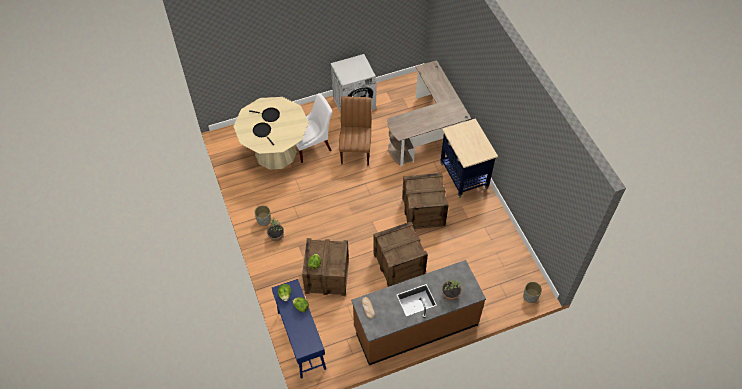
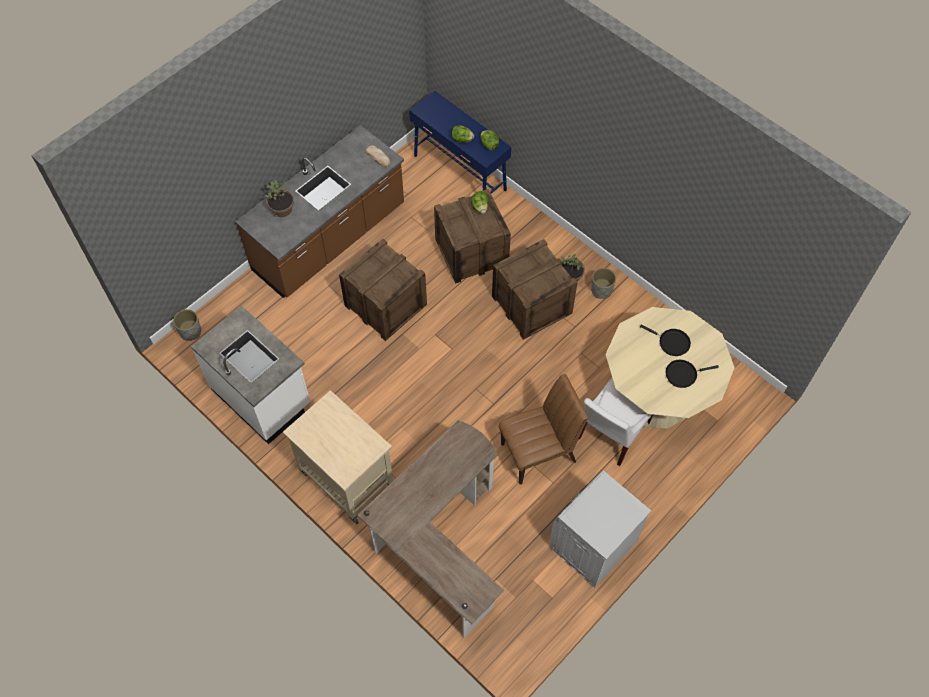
camera: 155 degrees right, 5 degrees up
brown chair [339,96,371,165] -> brown chair turned 90 degrees counterclockwise [499,374,589,484]
crate [402,173,448,229] -> crate moved to [492,239,577,340]
blue cart [440,118,498,198] -> beige cart [283,390,393,524]
none -> white counter [191,305,310,444]

